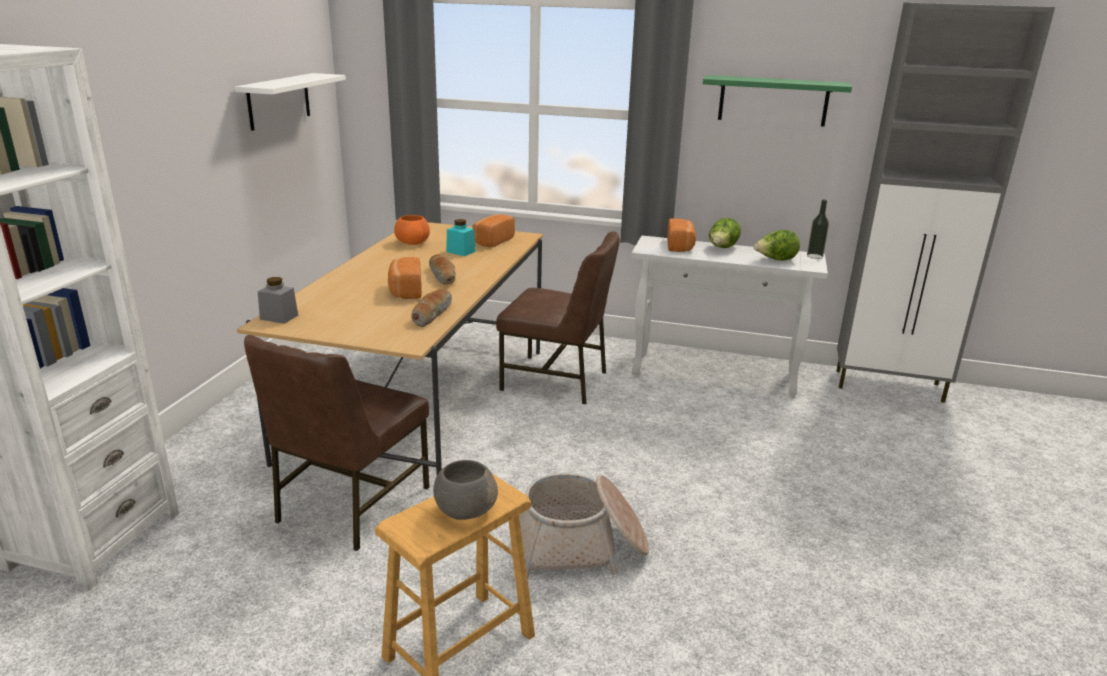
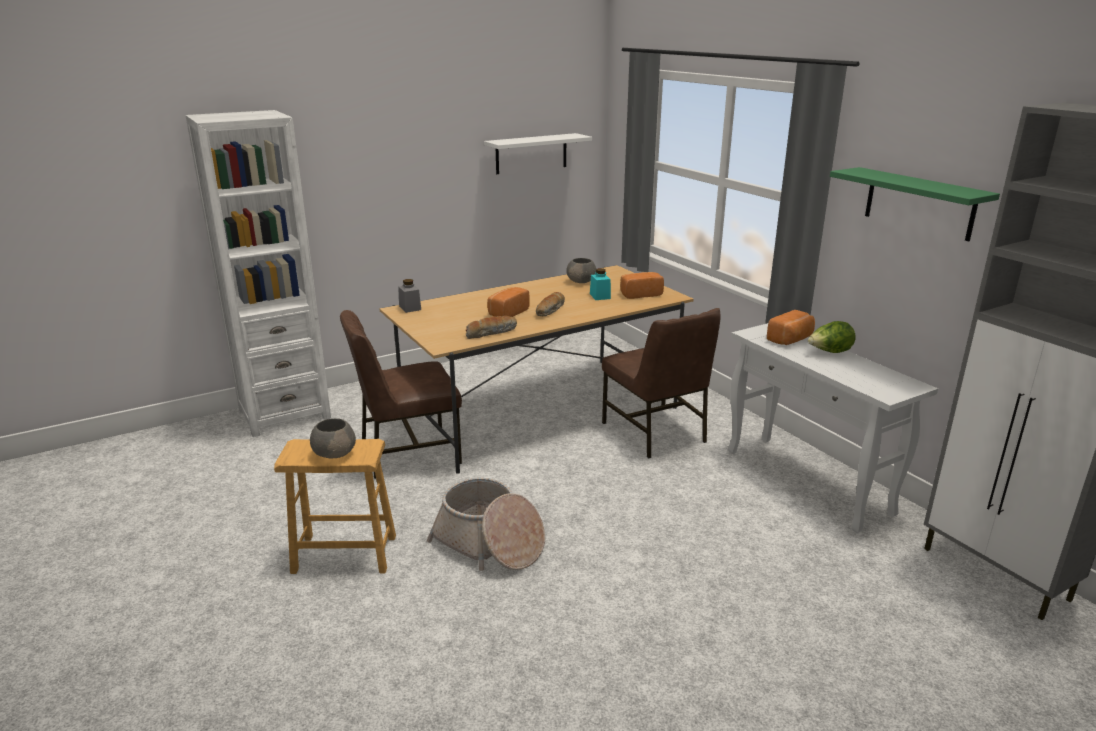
camera: 45 degrees right, 0 degrees up
orange bowl [394,215,430,245] -> grey bowl [566,258,596,283]
lettuce [754,230,800,261] -> none
bottle [807,200,829,259] -> none

